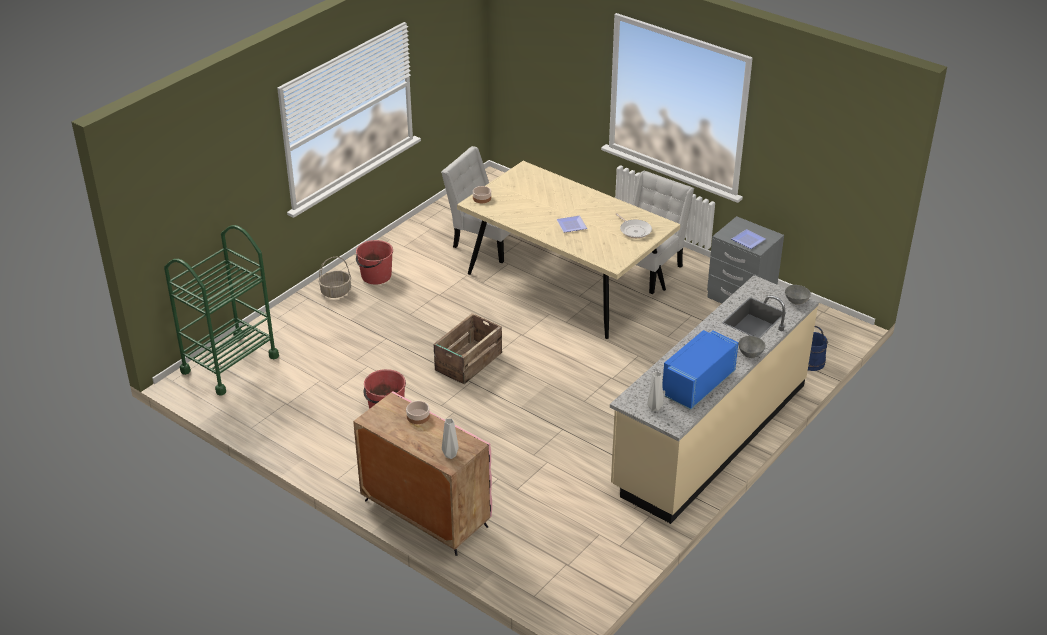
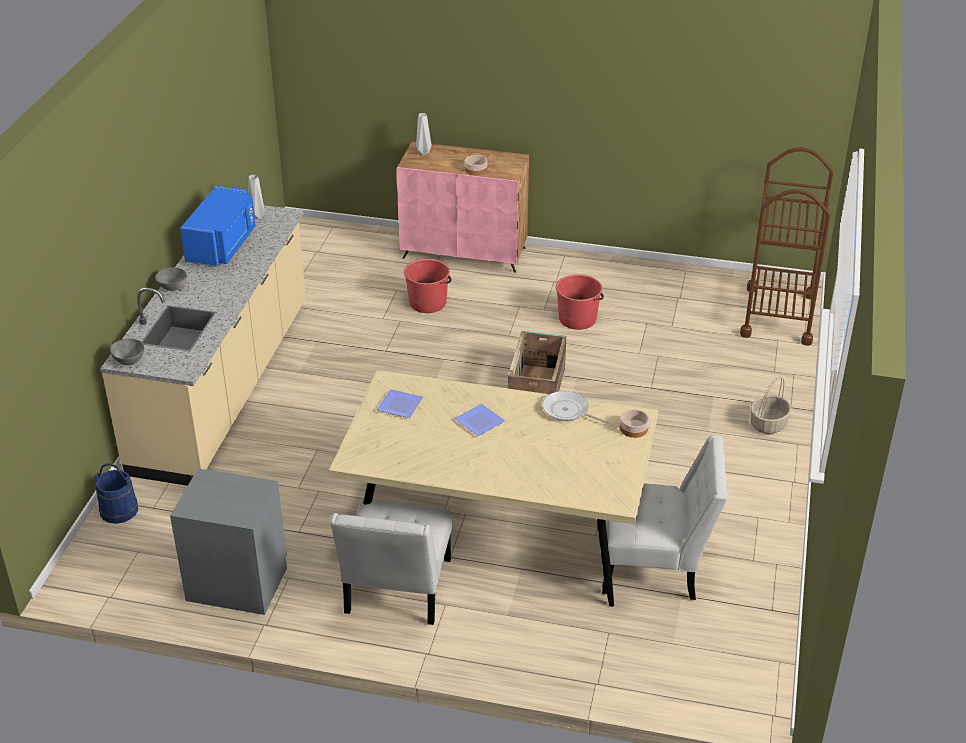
camera: 155 degrees right, 0 degrees up
green cart [164,225,279,396] -> brown cart [740,147,834,346]
red bucket [356,240,393,284] -> red bucket moved to [404,259,452,313]
frying pan [616,213,652,239] -> frying pan moved to [542,391,609,424]
plate [732,229,766,249] -> plate moved to [377,389,423,418]

